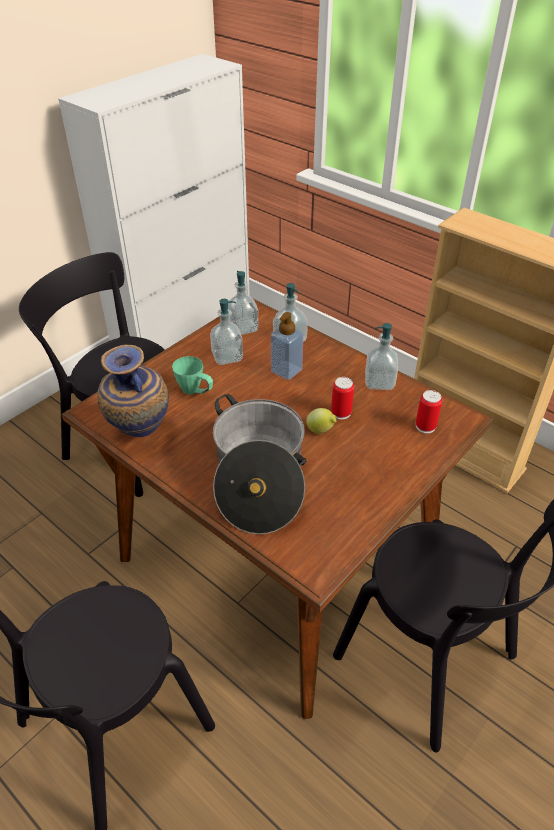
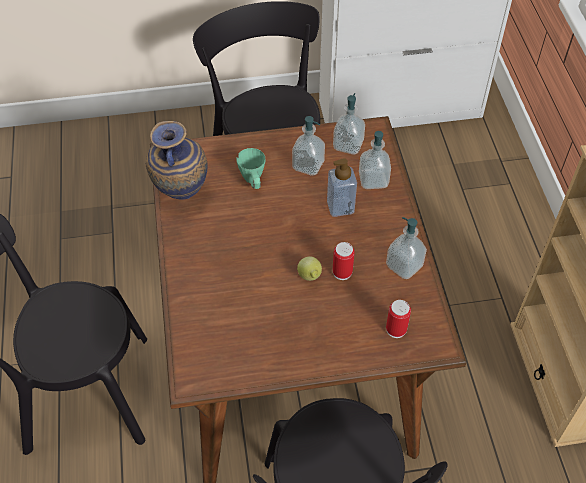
camera: 40 degrees right, 10 degrees up
cooking pot [213,394,307,534] -> none

